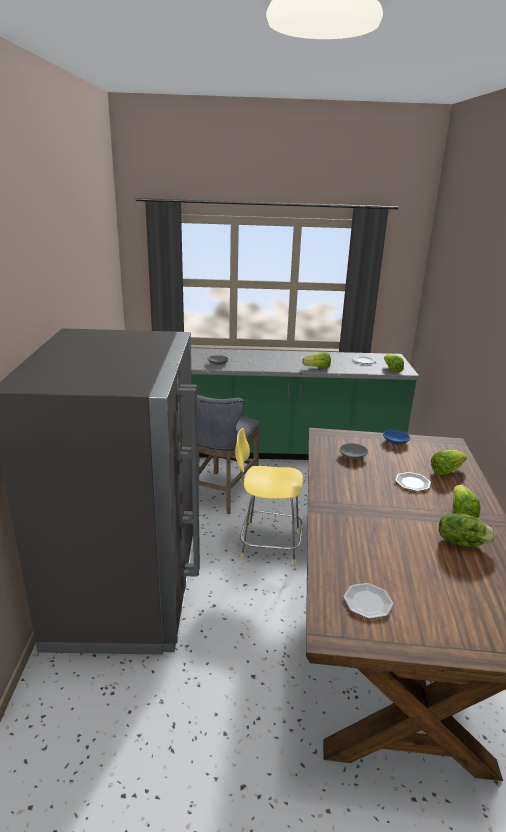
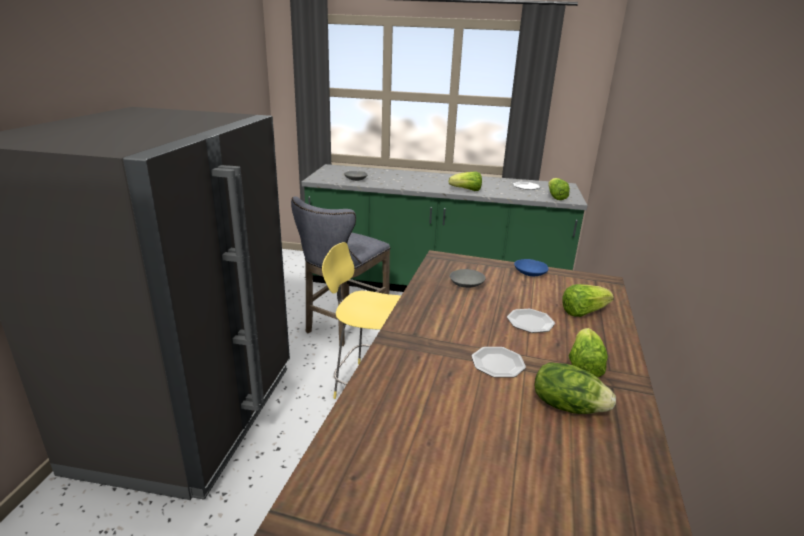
camera: 10 degrees right, 0 degrees up
plate [343,583,393,619] -> plate moved to [472,347,526,378]

